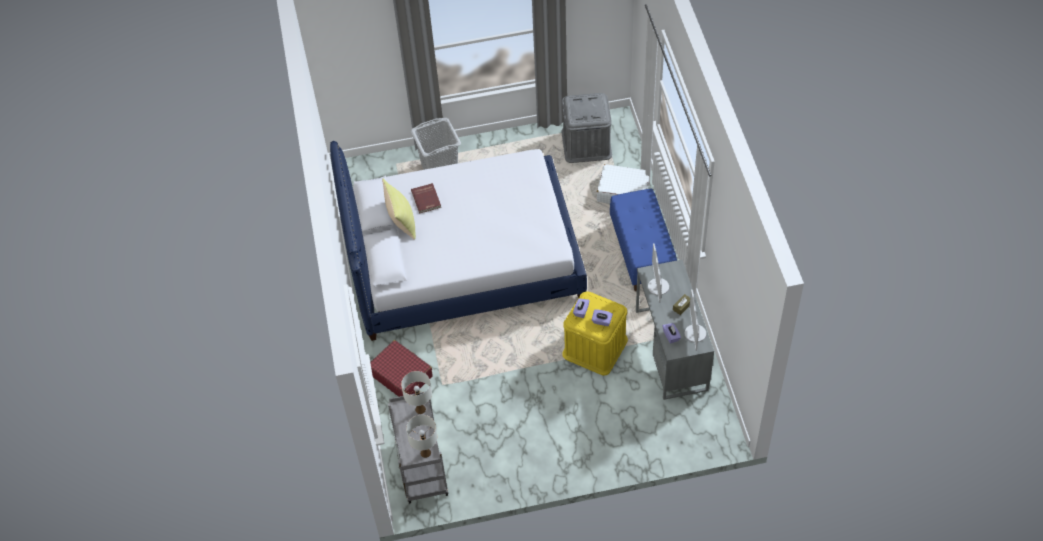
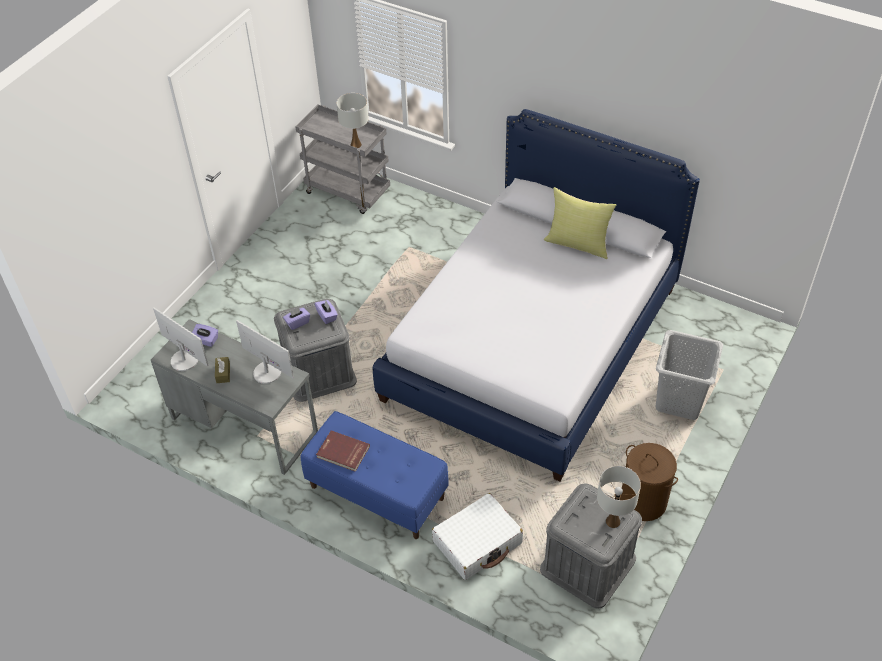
camera: 130 degrees right, 5 degrees down
red suitcase [370,340,433,397] -> none
white table lamp [406,415,437,458] -> white table lamp moved to [597,466,641,528]
red book [411,183,441,213] -> red book moved to [316,430,370,472]
yellow storage box [562,291,628,375] -> grey storage box [274,299,357,402]
none -> brown laundry basket [620,443,678,521]

